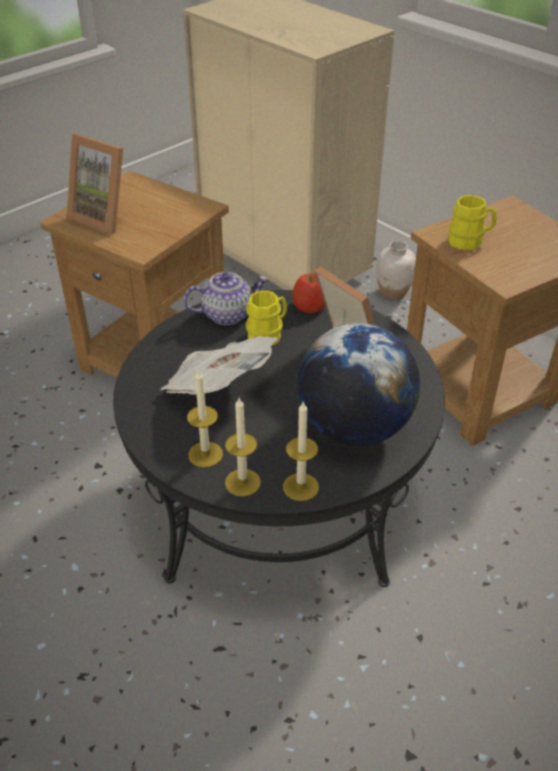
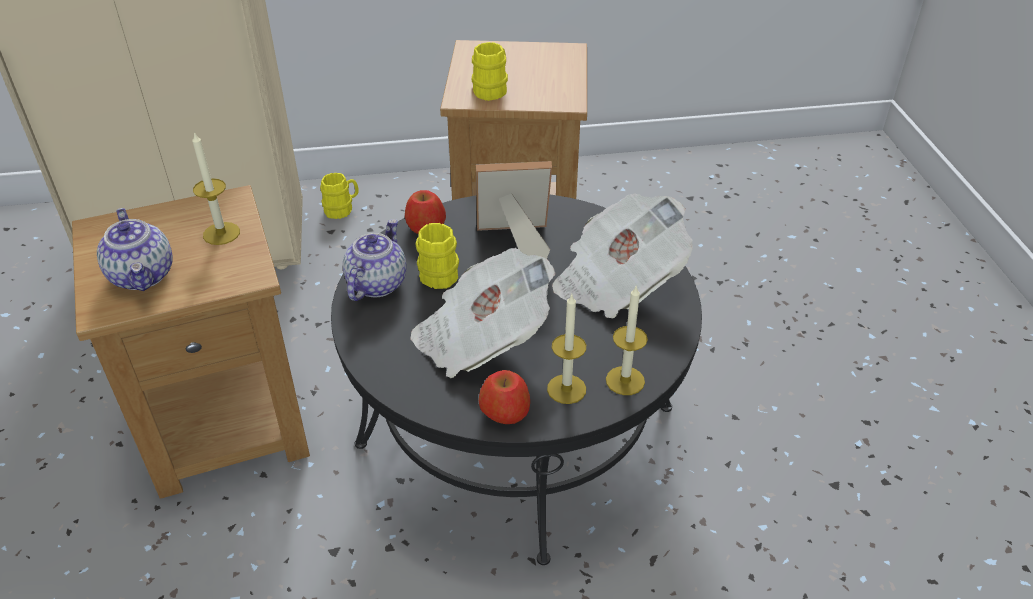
camera: 55 degrees left, 0 degrees up
picture frame [67,134,123,234] -> teapot [97,208,173,291]
candle [283,402,319,501] -> candle moved to [192,132,240,245]
globe [297,323,420,446] -> newspaper [552,193,693,319]
white vase [376,241,416,300] -> yellow mug [320,173,359,219]
none -> apple [479,370,530,424]

